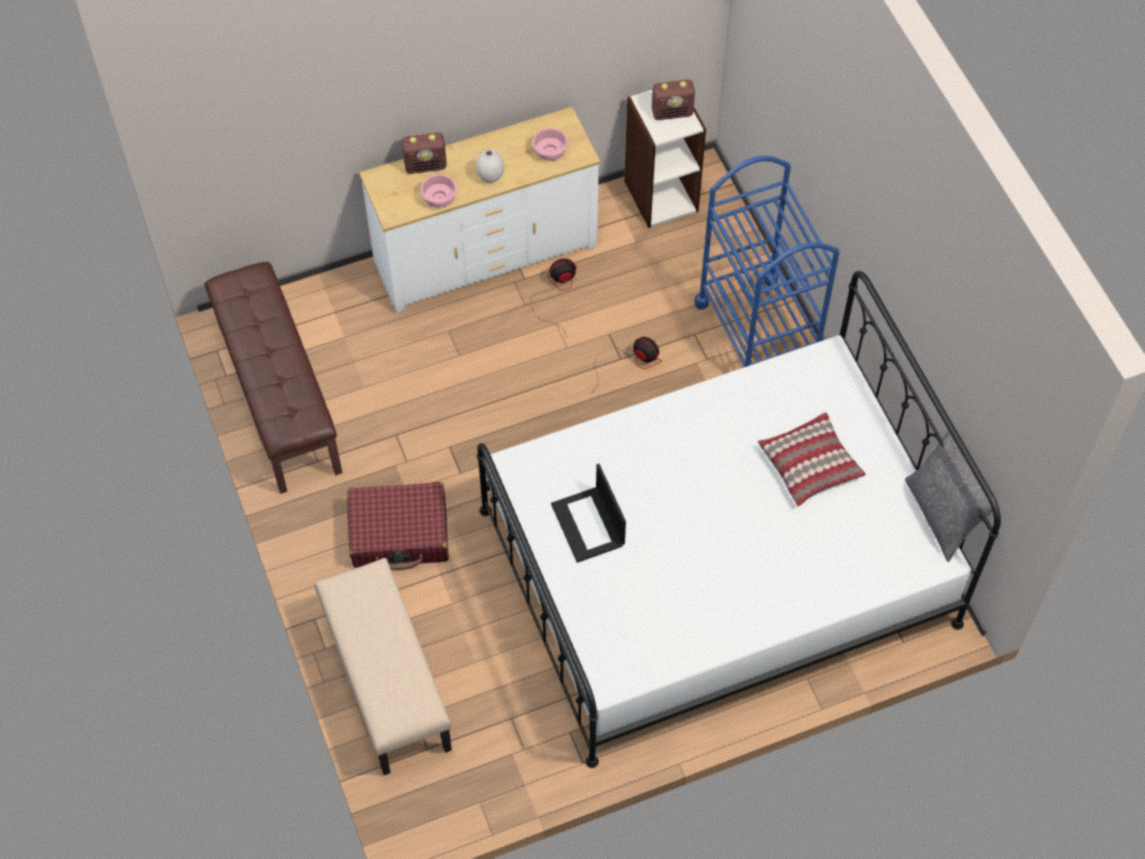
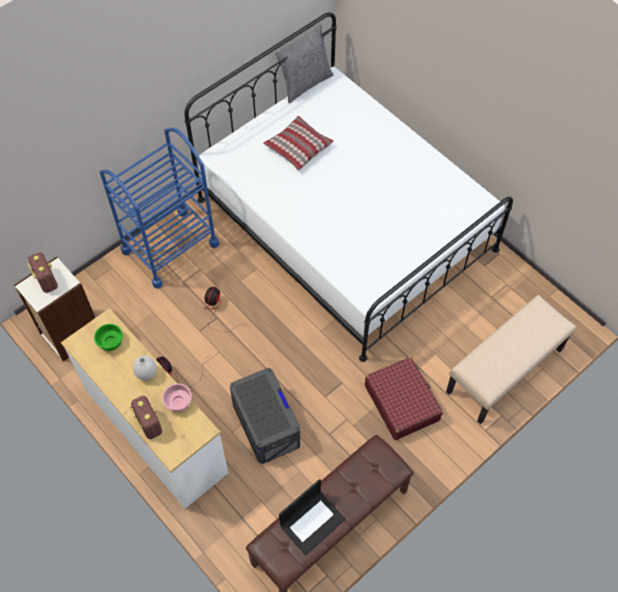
camera: 110 degrees left, 0 degrees up
pink bowl [532,128,568,161] -> green bowl [94,324,123,351]
laptop [551,464,626,563] -> laptop moved to [279,479,345,555]
none -> grey storage box [230,368,300,464]

